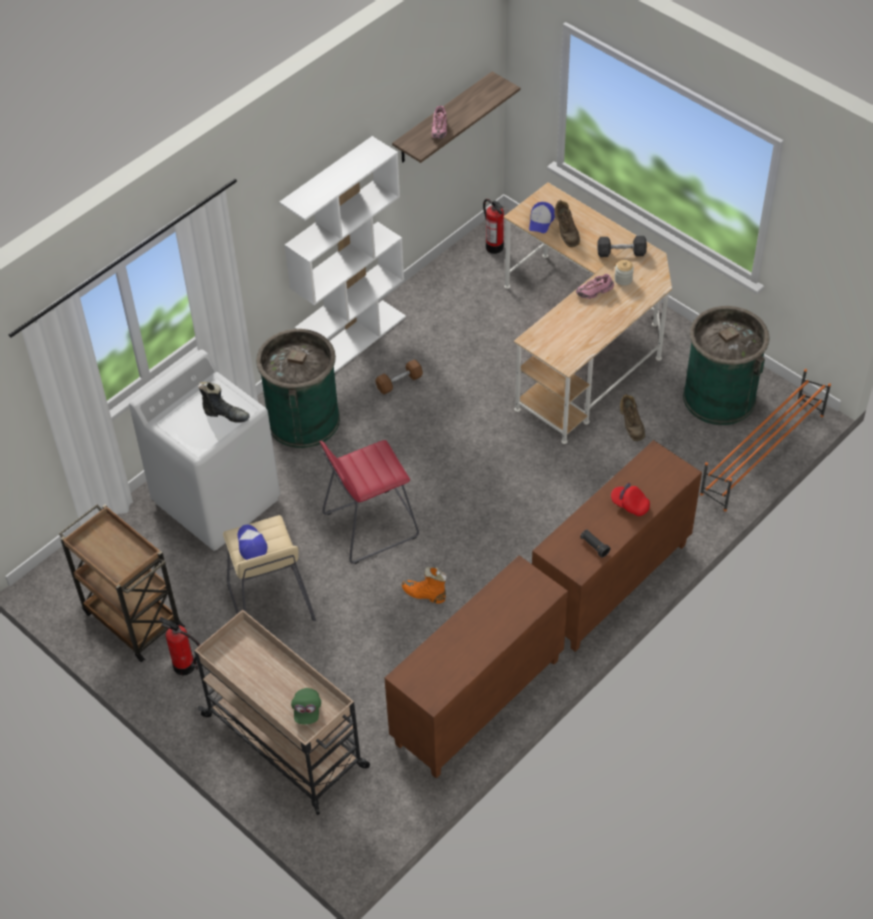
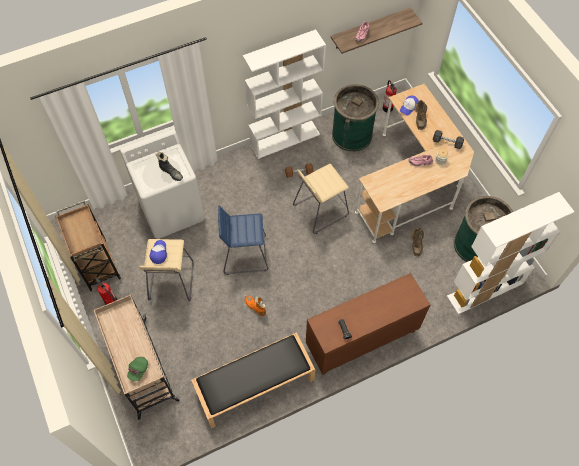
camera: 20 degrees right, 10 degrees up
green trash can [256,329,340,448] -> green trash can moved to [332,84,379,152]
red stool [320,440,419,564] -> blue stool [218,205,268,275]
brown cabinet [385,555,568,778] -> black bench [191,332,315,429]
red cap [611,483,650,516] -> none
orange shoe rack [700,369,831,511] -> white bookcase [447,192,575,314]
none -> beige stool [293,164,349,234]

